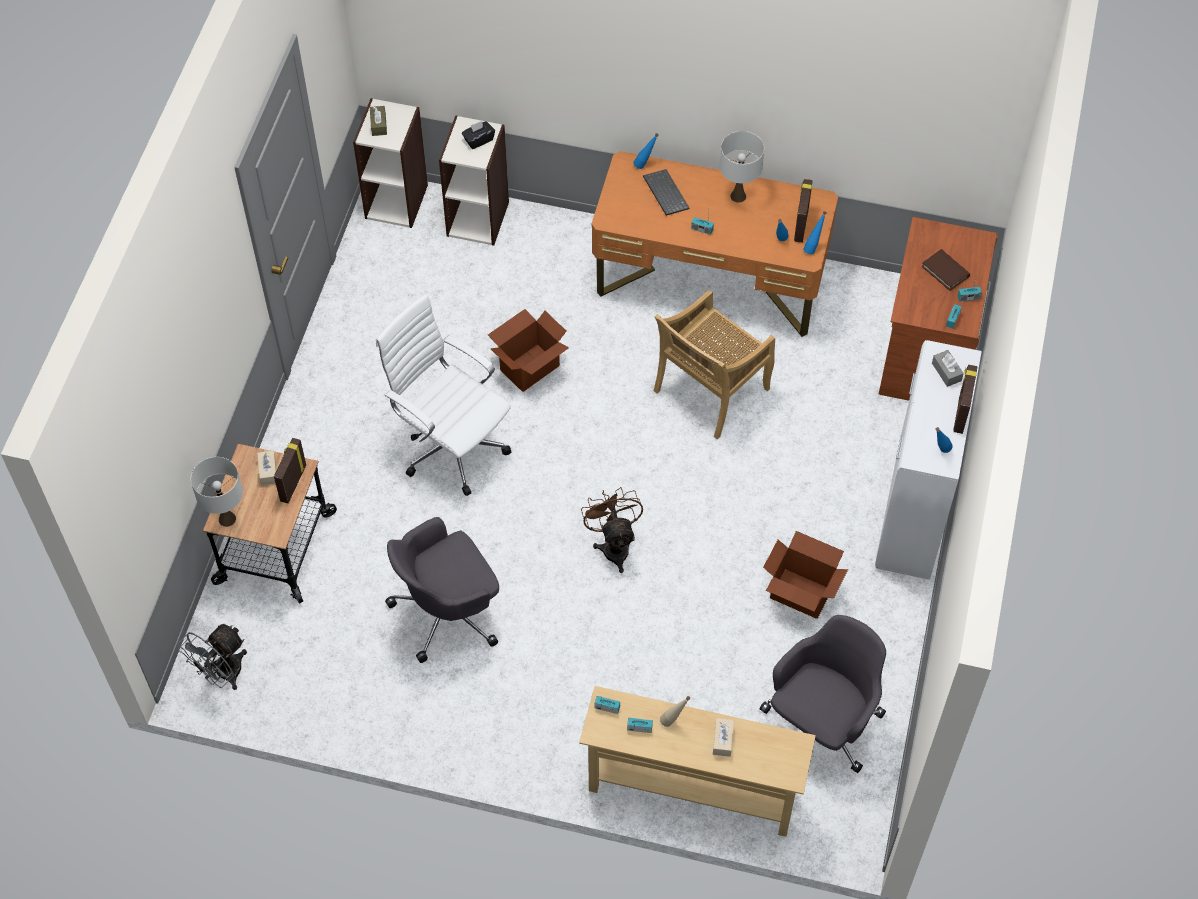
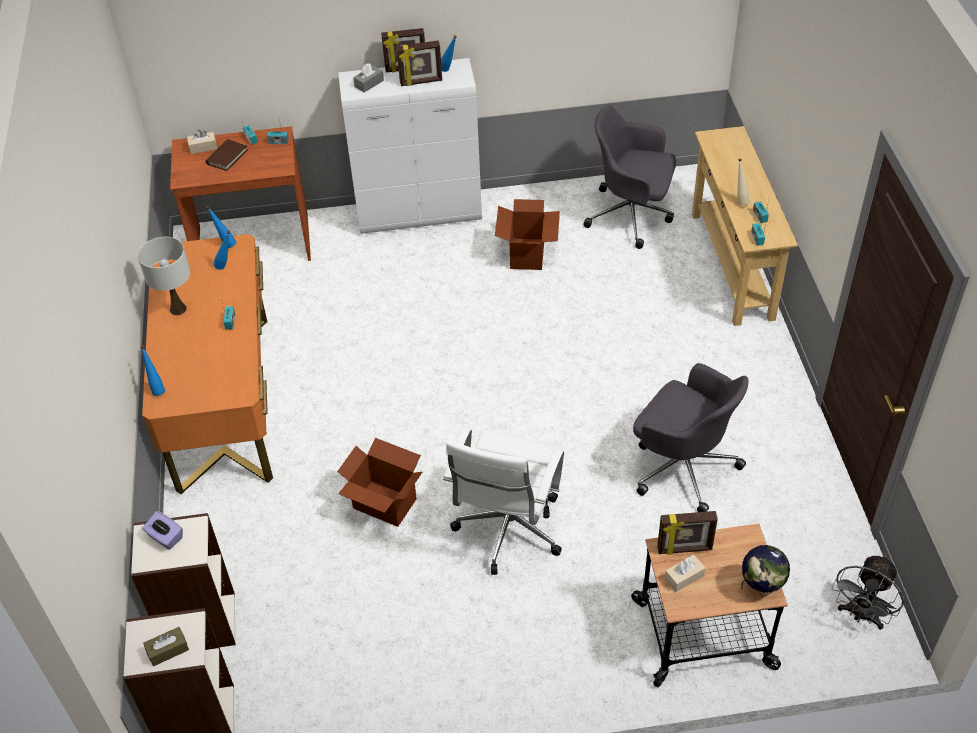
camera: 110 degrees left, 10 degrees down
grey fan [178,624,247,690] -> grey fan turned 105 degrees clockwise [832,555,904,630]
white table lamp [190,457,243,527] -> globe [741,545,790,598]
black tissue box [462,121,495,149] -> purple tissue box [142,511,183,550]
brown fan [581,487,643,573] -> none
keyboard [643,169,689,216] -> none
beige chair [654,290,775,439] -> none
beige tissue box [713,718,734,757] -> beige tissue box moved to [187,130,217,154]
picture frame [794,179,813,243] -> picture frame moved to [396,40,442,86]

